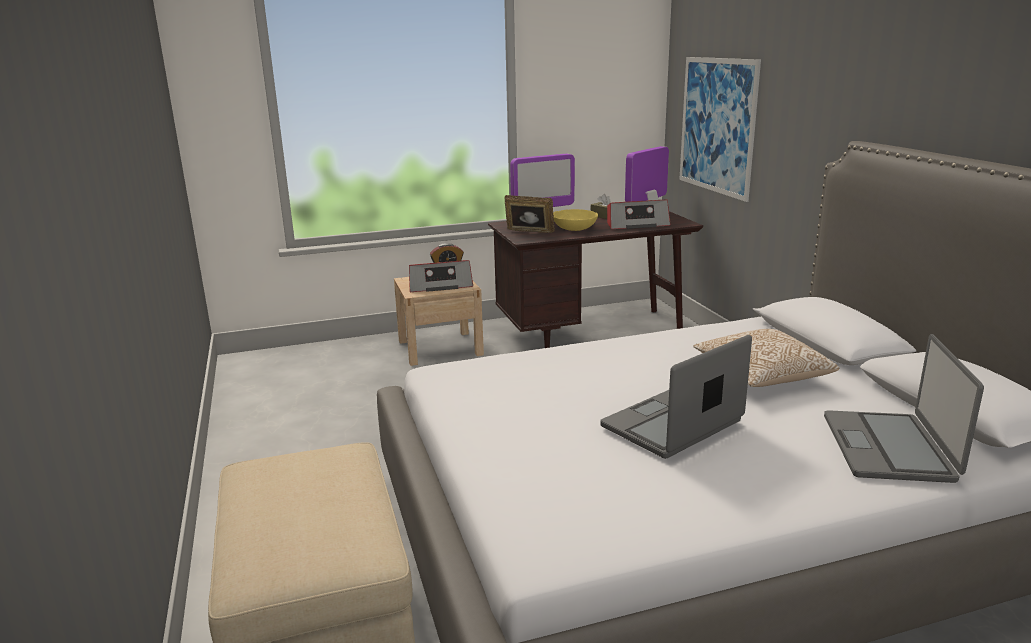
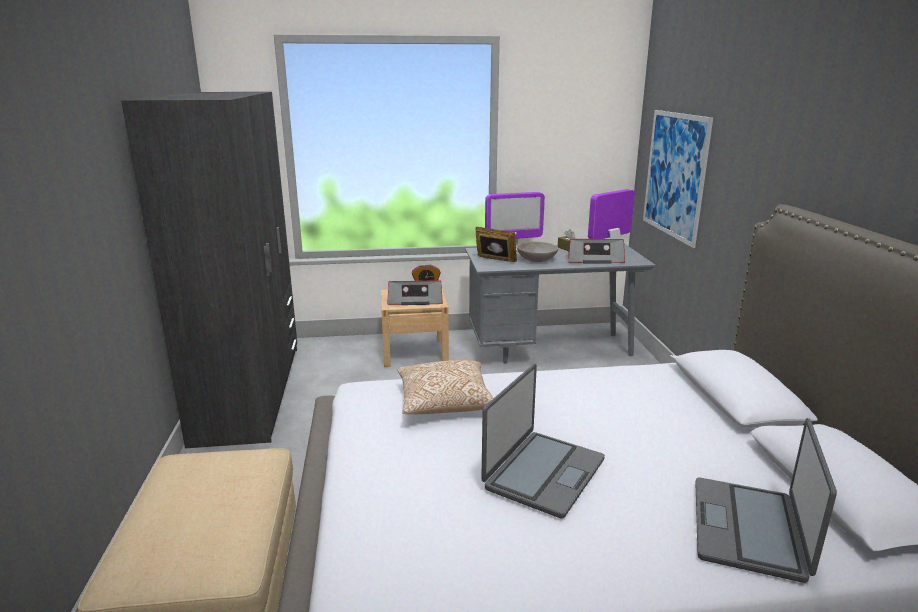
camera: 10 degrees right, 0 degrees up
brown desk [488,211,703,348] -> grey desk [465,243,656,363]
yellow bowl [553,209,598,231] -> grey bowl [517,242,558,262]
laptop [600,335,752,459] -> laptop turned 150 degrees clockwise [481,364,605,519]
pillow [693,329,839,387] -> pillow moved to [398,360,493,414]
none -> grey wardrobe [121,92,297,448]

